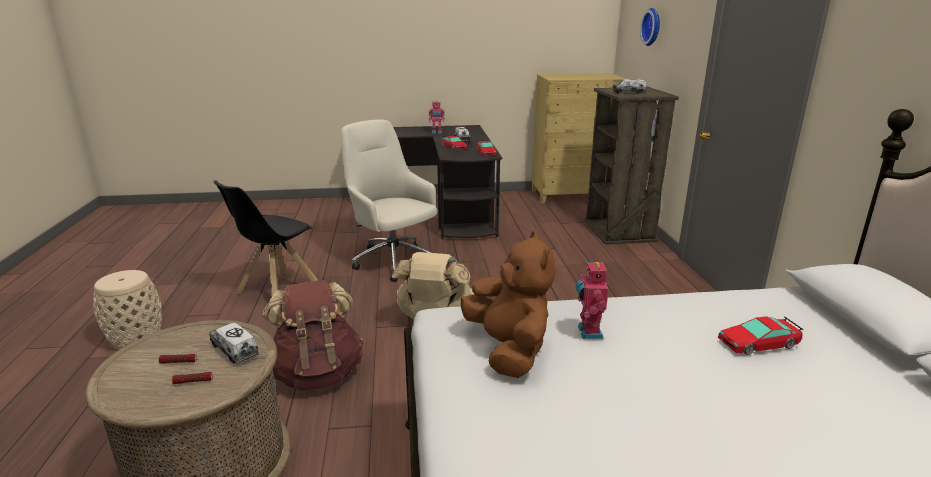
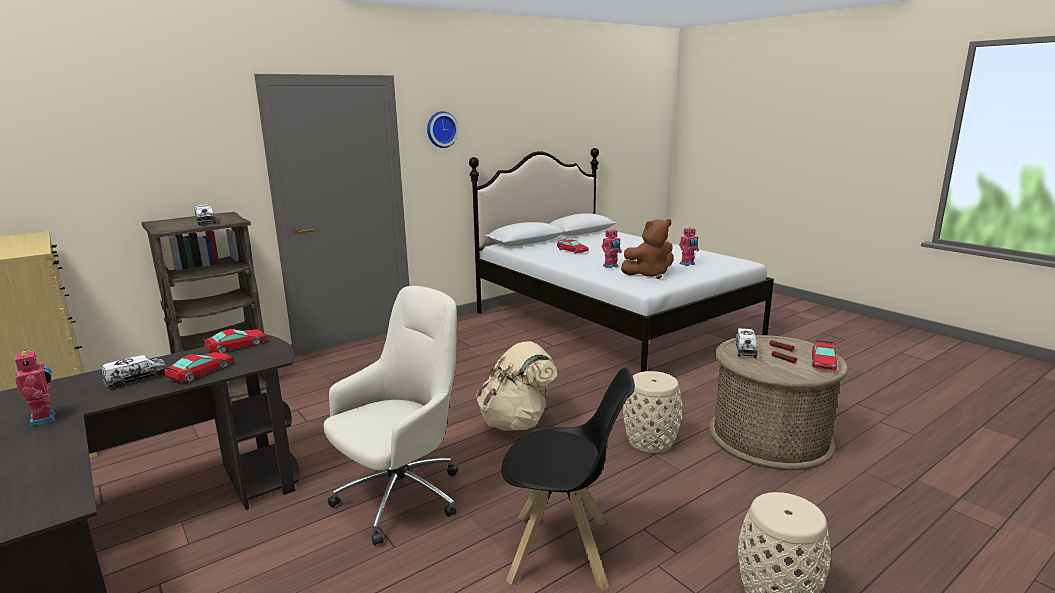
camera: 120 degrees left, 5 degrees down
brown backpack [263,280,364,391] -> beige stool [623,371,683,454]
beige office chair [341,120,437,282] -> beige office chair turned 150 degrees counterclockwise [323,286,458,546]
brown plush toy [461,231,555,378] -> brown plush toy turned 150 degrees counterclockwise [621,219,673,279]
wall clock [640,8,660,46] -> wall clock moved to [427,111,459,148]
none -> toy robot [679,227,699,266]
none -> toy car [812,340,837,371]

